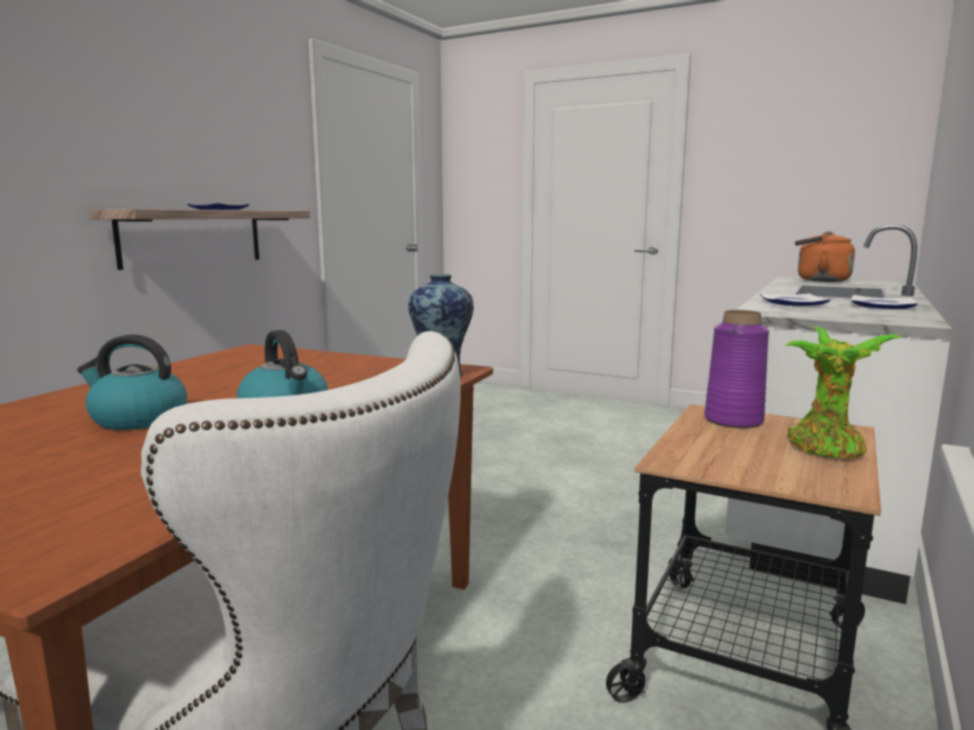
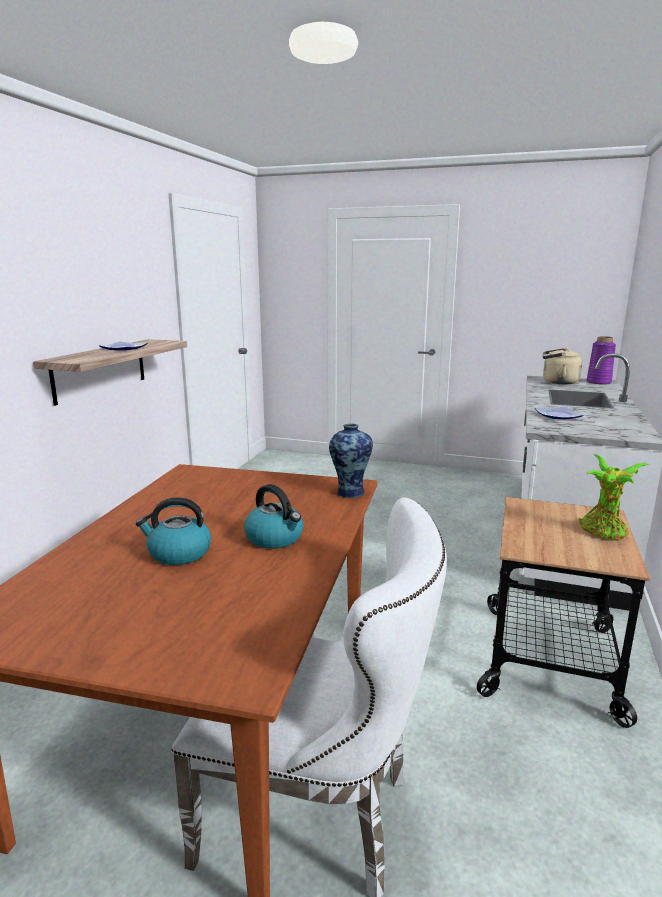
camera: 10 degrees left, 5 degrees up
purple vase [704,310,769,428] -> purple vase moved to [587,336,616,385]
orange kettle [795,231,855,282] -> beige kettle [543,348,582,384]
plate [851,295,917,309] -> none

